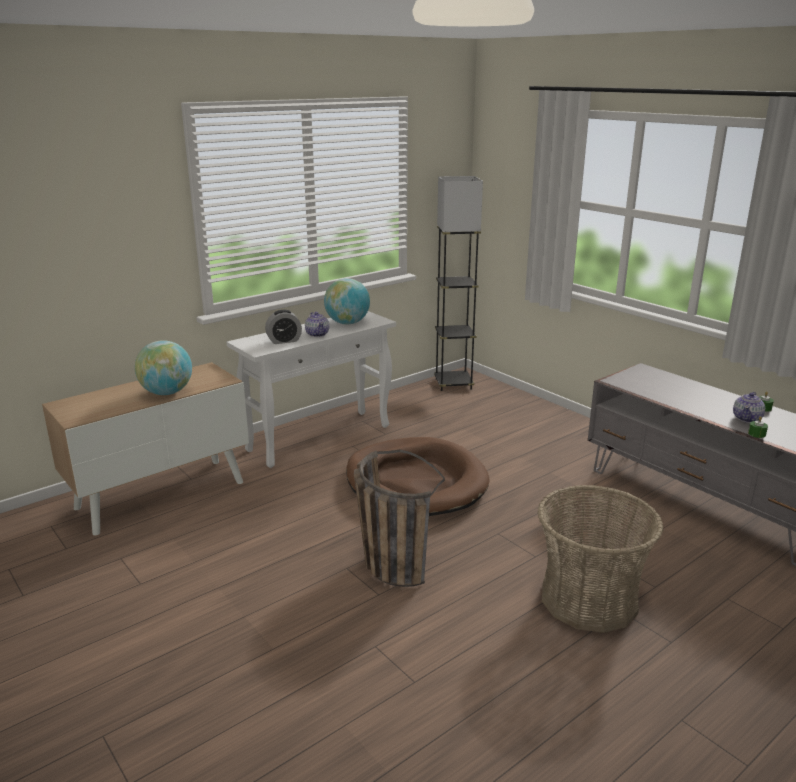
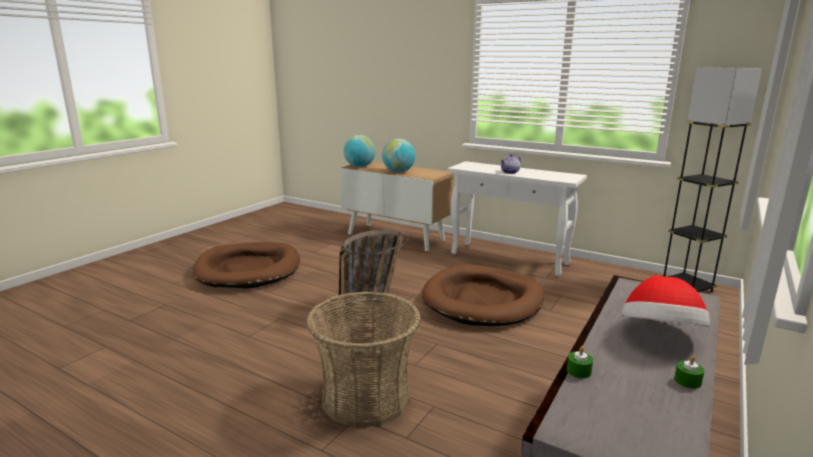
camera: 70 degrees right, 5 degrees down
alarm clock [265,310,302,344] -> none
globe [324,278,370,324] -> globe moved to [343,135,376,167]
teapot [733,392,765,423] -> none
none -> brown dog bed [193,242,300,289]
none -> hat [622,276,710,327]

